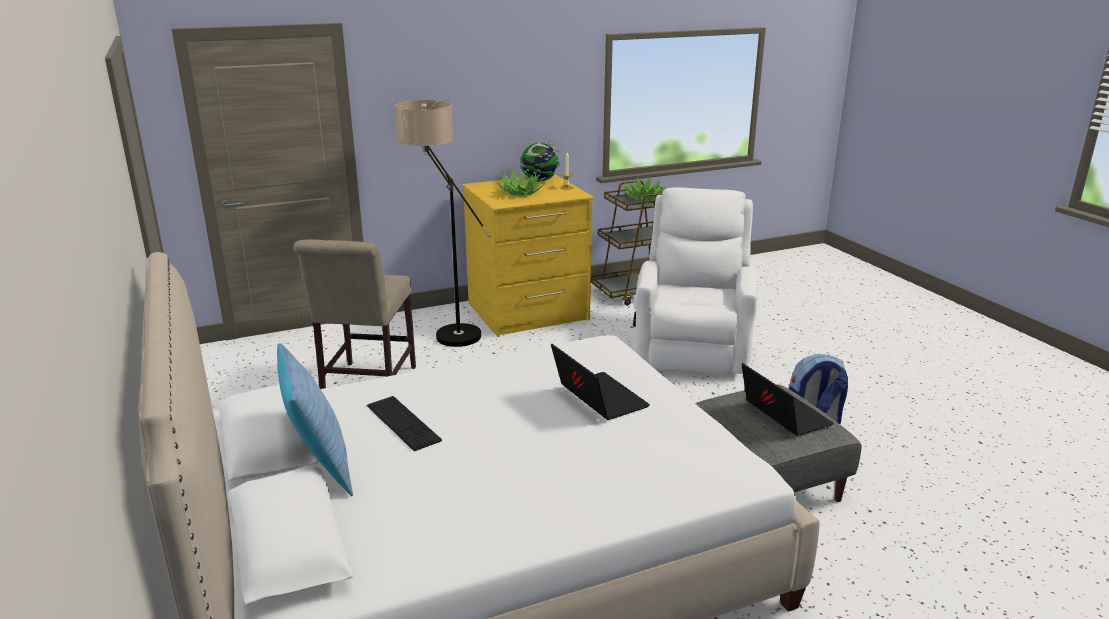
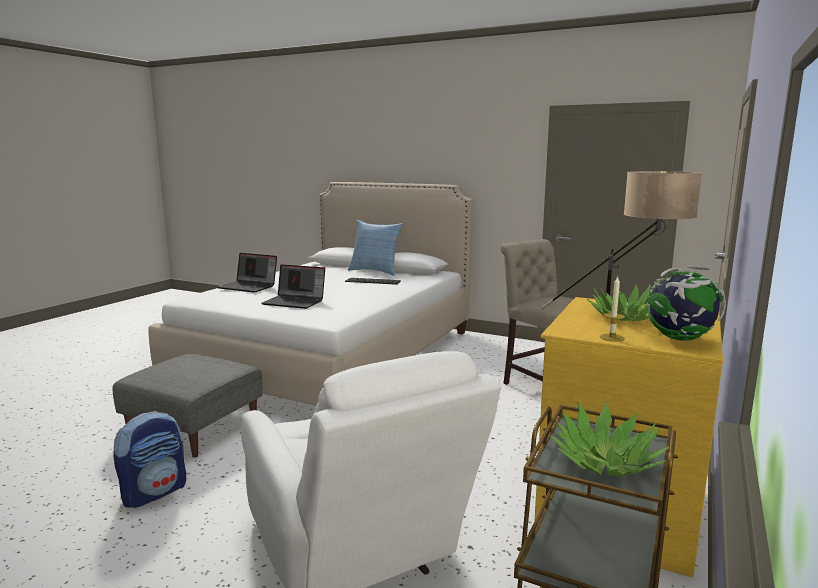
camera: 140 degrees right, 10 degrees down
laptop [741,363,834,436] -> laptop moved to [218,253,277,293]

